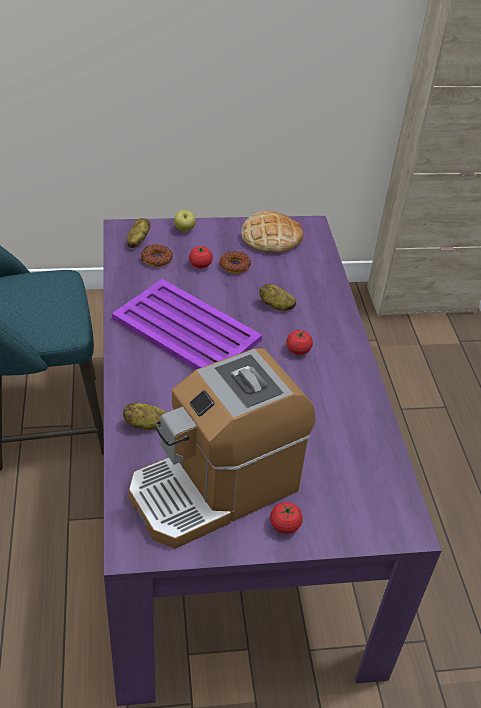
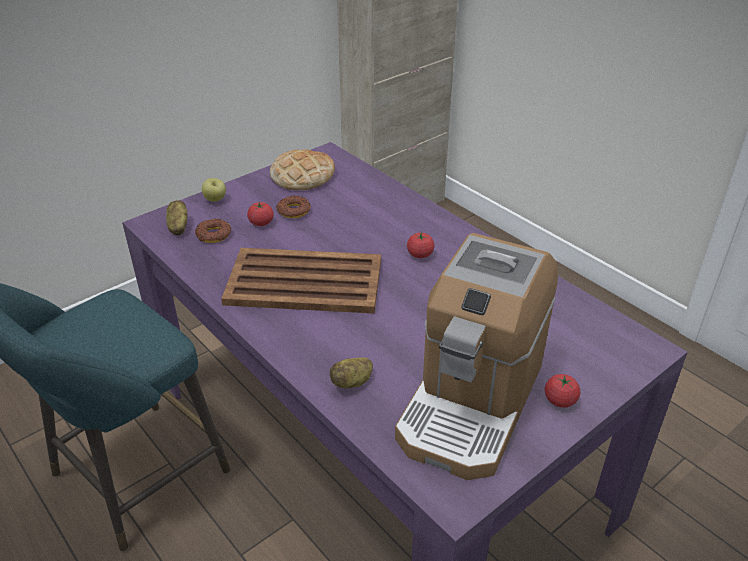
camera: 30 degrees left, 5 degrees down
purple tray [112,279,262,370] -> brown tray [221,248,381,314]
potato [259,284,296,311] -> none

